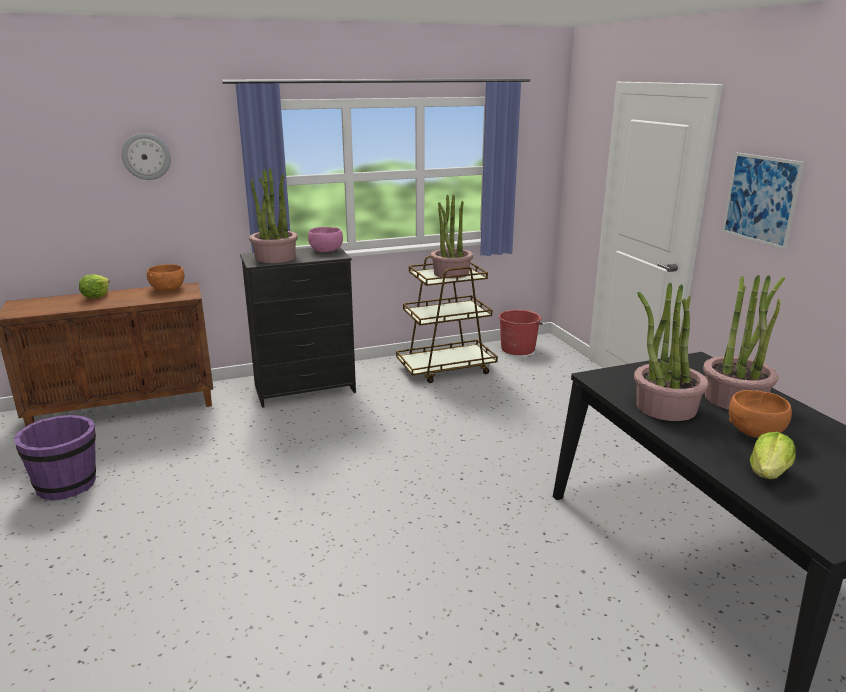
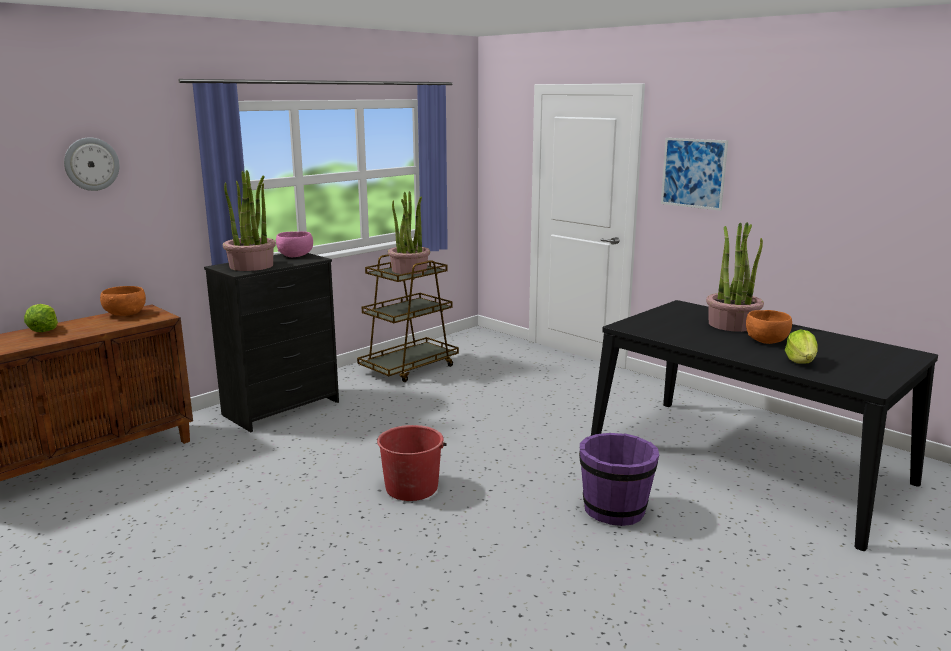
camera: 25 degrees left, 5 degrees down
purple bucket [14,415,96,501] -> purple bucket moved to [579,433,659,526]
red bucket [499,310,543,355] -> red bucket moved to [377,425,447,501]
potted plant [634,283,709,421] -> none

